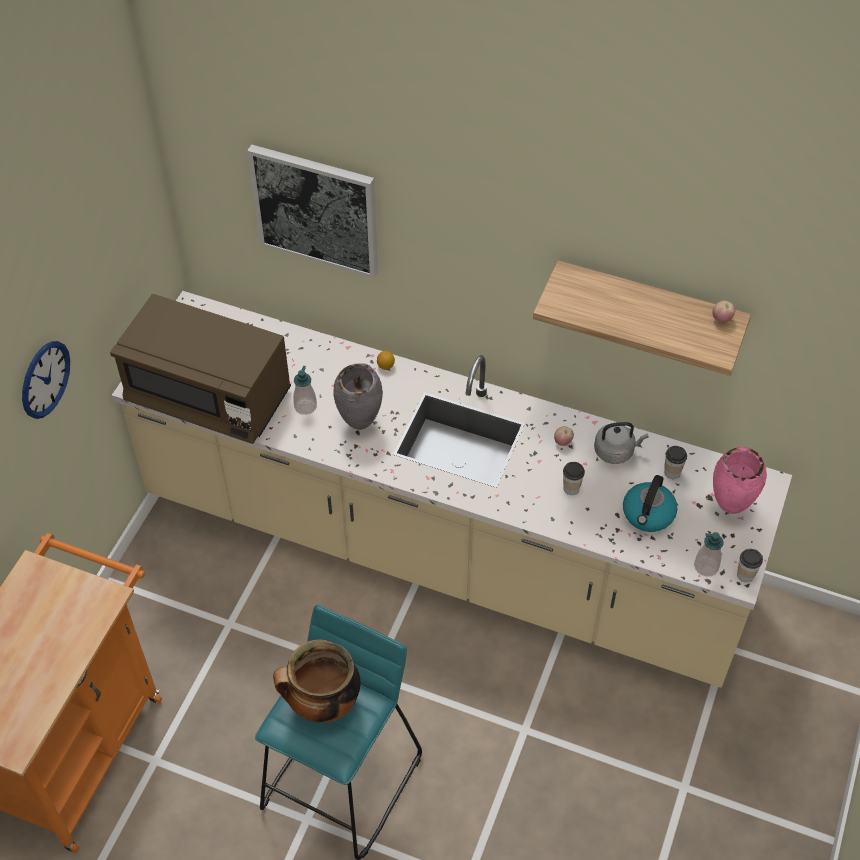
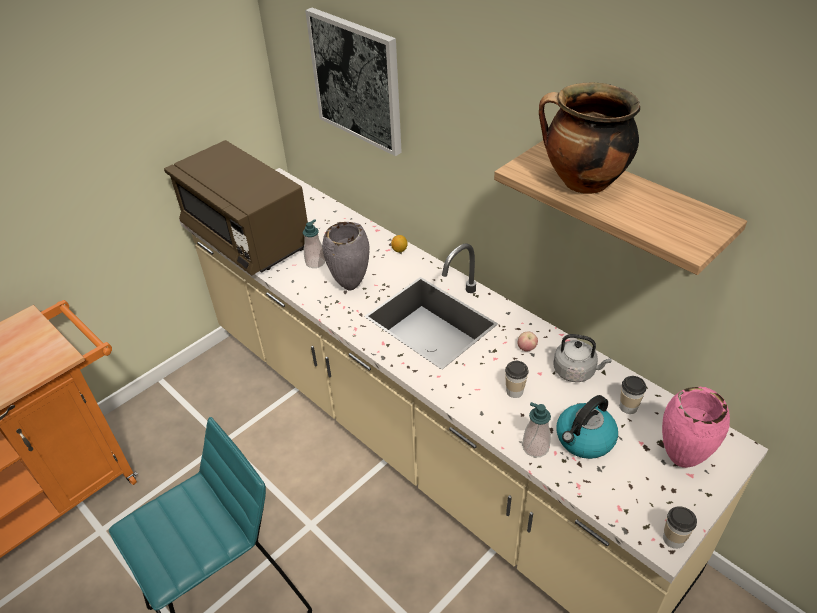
camera: 25 degrees right, 10 degrees down
wall clock [22,341,70,419] -> none
cooking pot [273,639,361,723] -> cooking pot moved to [539,83,640,194]
soap dispenser [694,532,724,576] -> soap dispenser moved to [522,402,551,457]
apple [713,300,735,323] -> none

